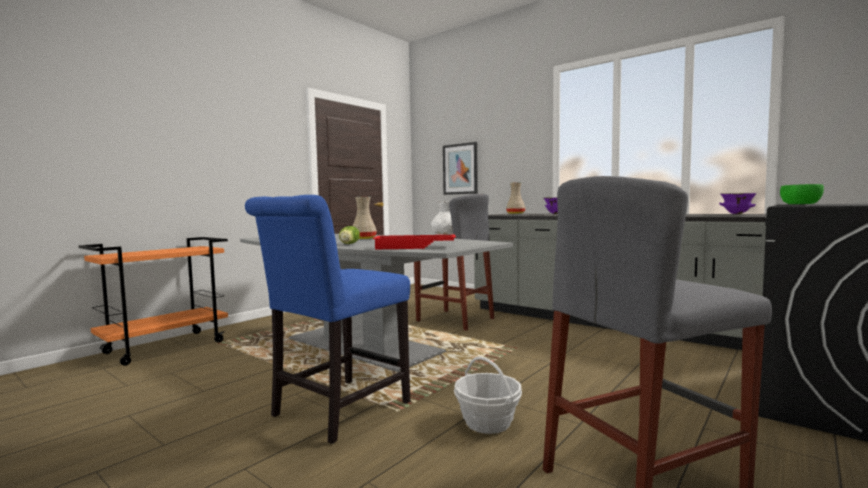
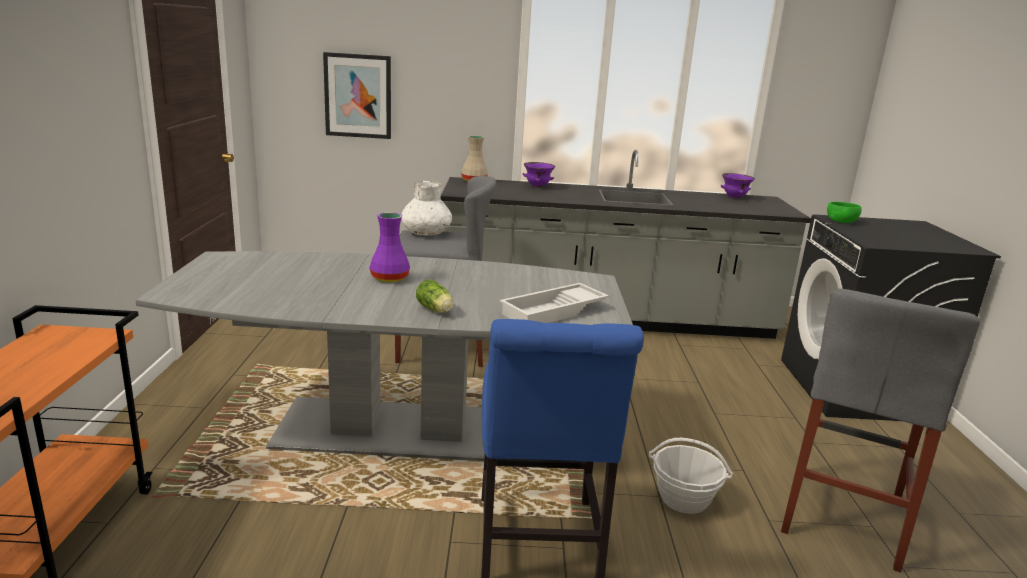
camera: 40 degrees left, 15 degrees up
beige vase [353,197,377,239] -> purple vase [369,212,410,282]
red tray [373,235,456,249] -> white tray [500,283,609,323]

